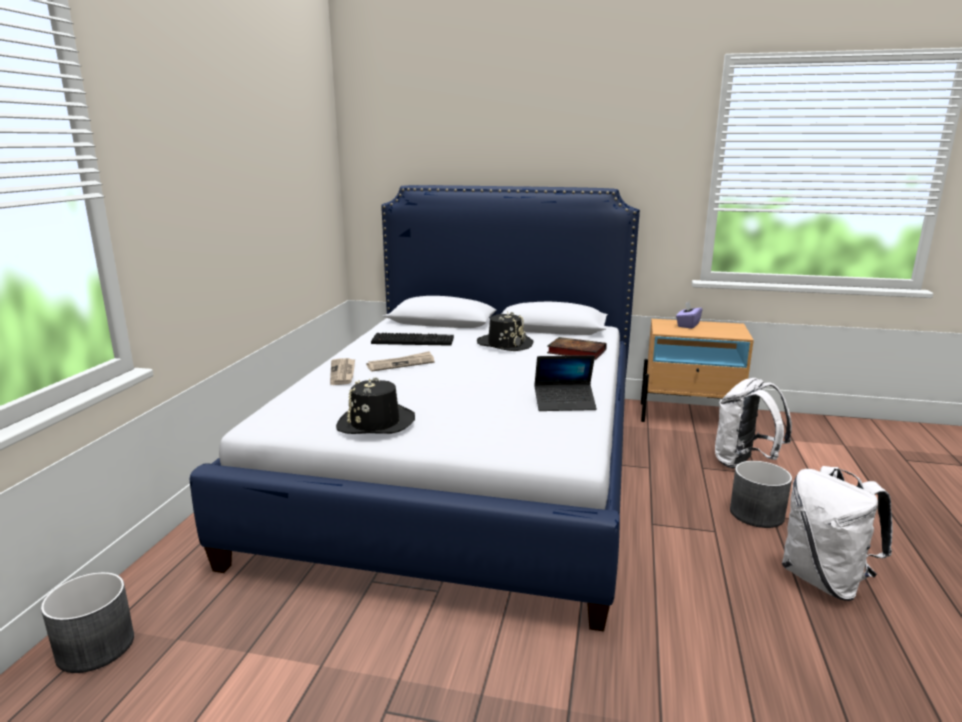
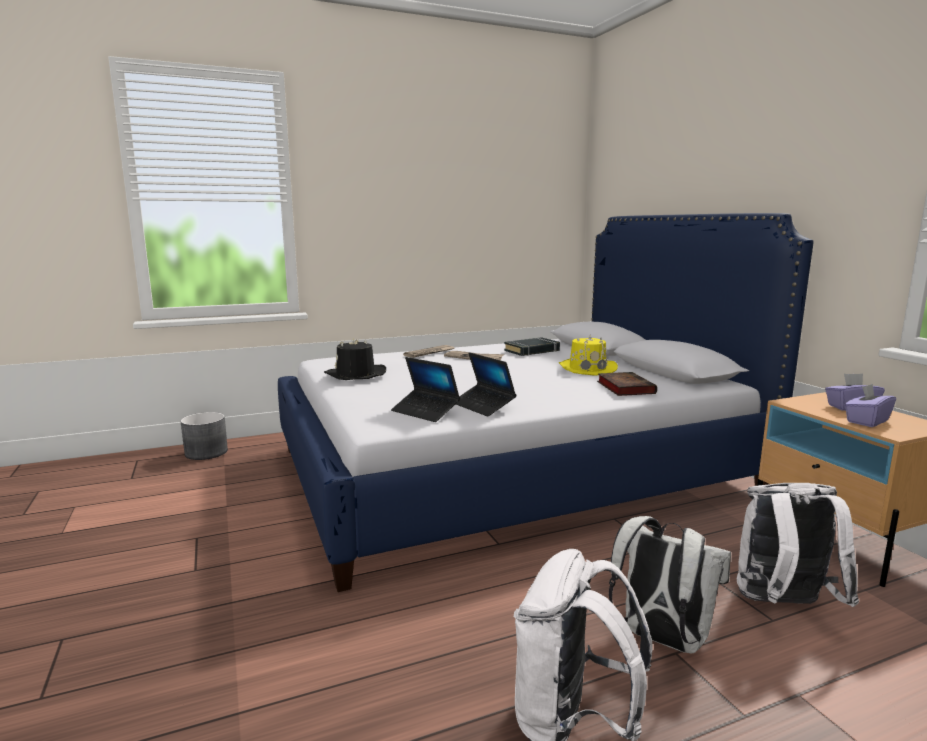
camera: 55 degrees right, 5 degrees down
keyboard [371,333,454,346] -> black book [504,337,560,356]
black hat [477,312,533,351] -> yellow hat [559,335,618,376]
grey planter [730,461,792,528] -> white backpack [609,516,731,653]
none -> laptop [391,357,460,422]
none -> purple tissue box [844,384,896,427]

